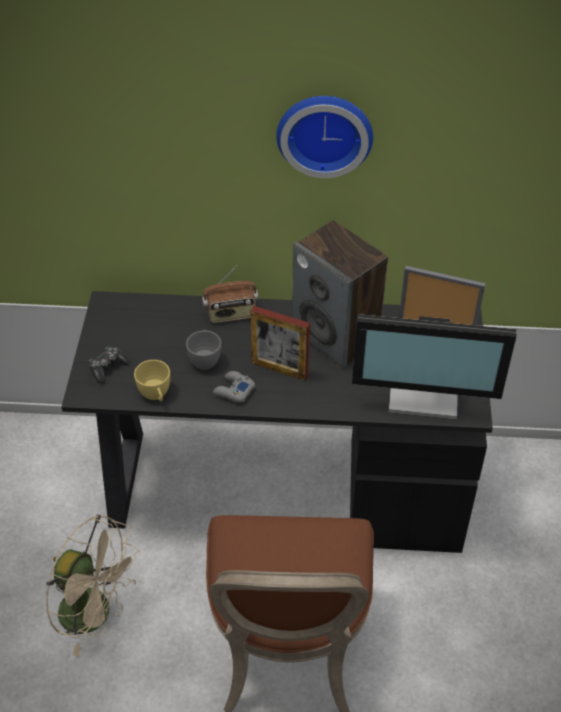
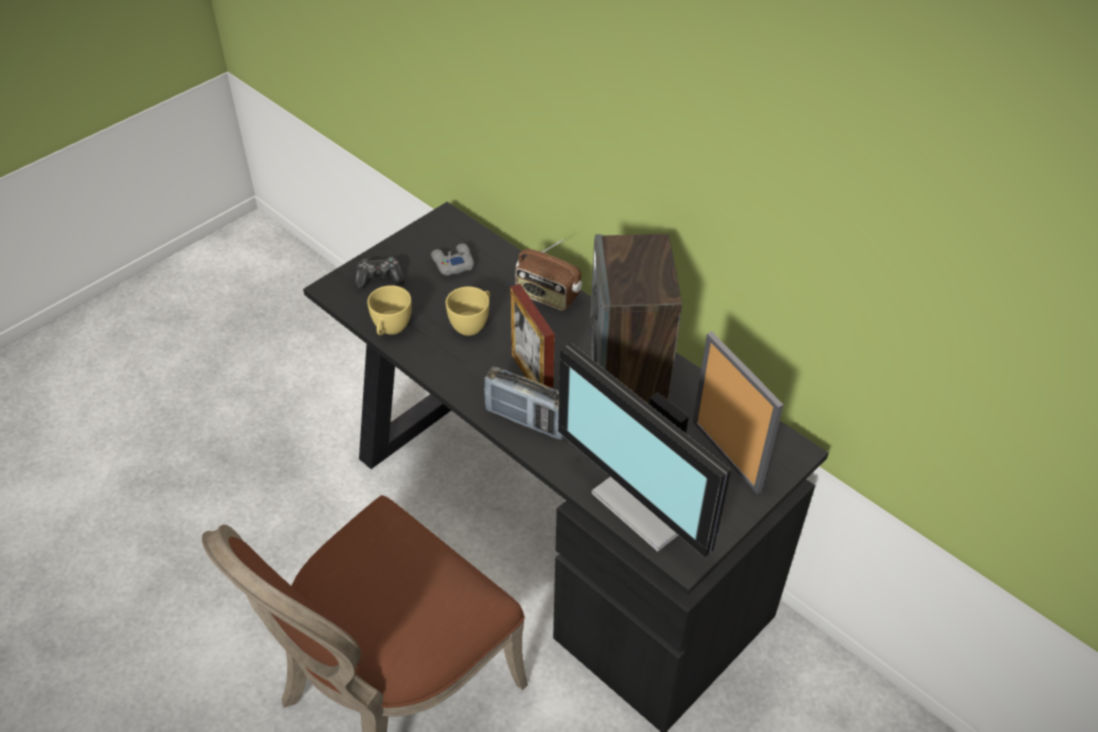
camera: 40 degrees right, 0 degrees up
beige fan [46,515,140,656] -> none
grey cup [186,330,221,370] -> yellow cup [446,287,490,336]
grey game controller [213,371,255,403] -> grey game controller moved to [431,243,474,276]
wall clock [276,96,373,178] -> none
none -> radio [484,366,564,440]

